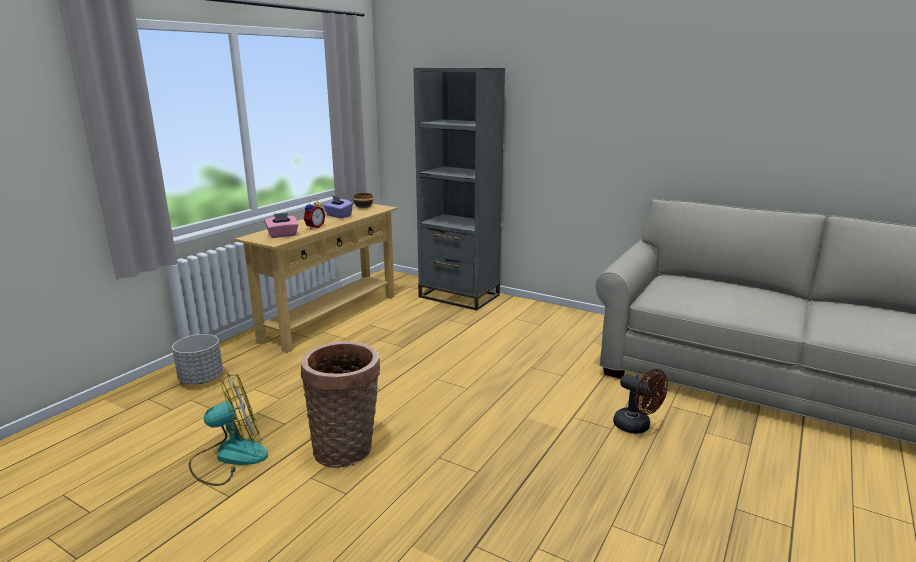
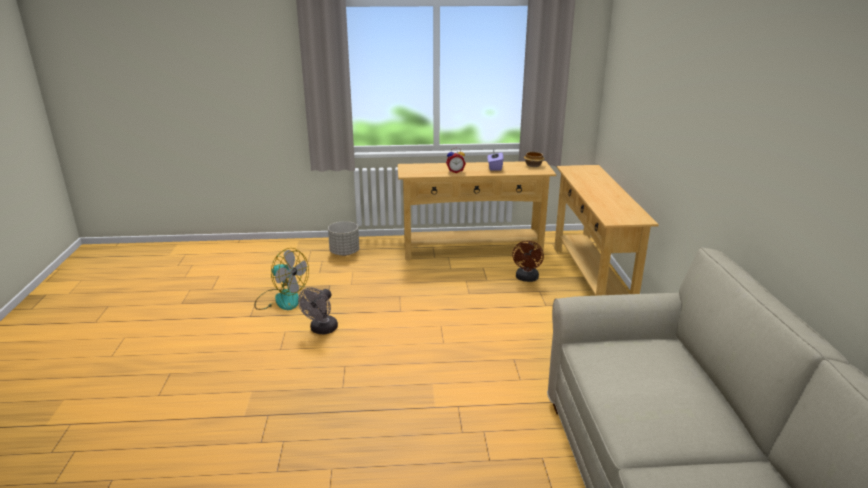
camera: 55 degrees right, 5 degrees up
pink tissue box [265,213,298,238] -> none
basket [301,341,380,468] -> grey fan [298,287,338,334]
grey bookcase [413,68,505,310] -> beige console table [554,165,659,296]
brown fan [613,369,668,434] -> brown fan moved to [512,241,544,282]

